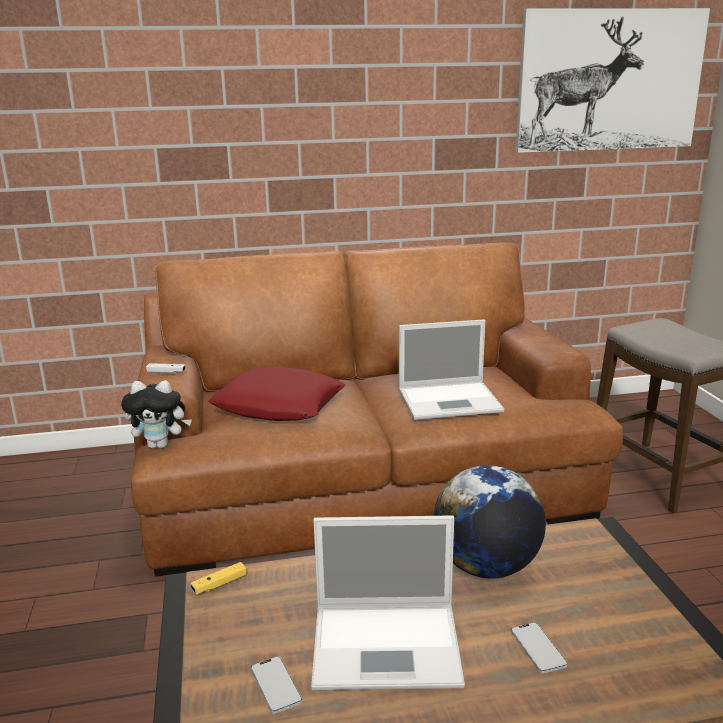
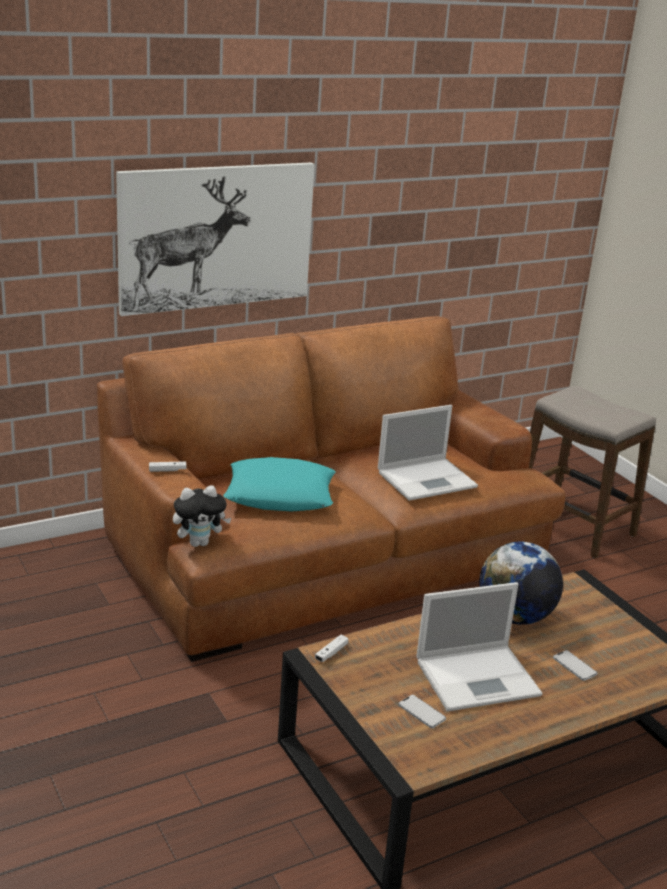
camera: 20 degrees left, 5 degrees up
yellow game controller [191,562,246,594] -> white game controller [315,635,349,662]
red pillow [208,367,345,421] -> turquoise pillow [224,457,335,512]
picture [515,8,710,153] -> picture moved to [116,163,315,316]

